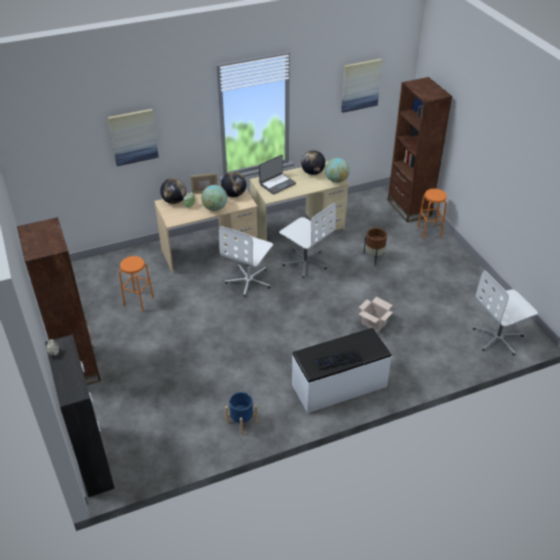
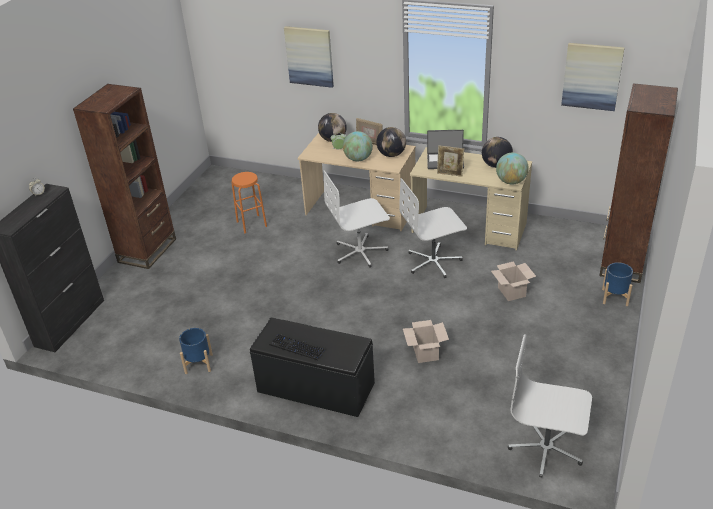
camera: 45 degrees right, 5 degrees down
white office chair [279,203,336,278] -> white office chair turned 75 degrees clockwise [399,178,467,278]
white bench [292,328,392,413] -> black bench [250,317,375,417]
brown planter [364,228,387,265] -> cardboard box [491,262,536,301]
orange stool [417,189,447,239] -> blue planter [602,262,633,306]
none -> picture frame [437,145,464,177]

